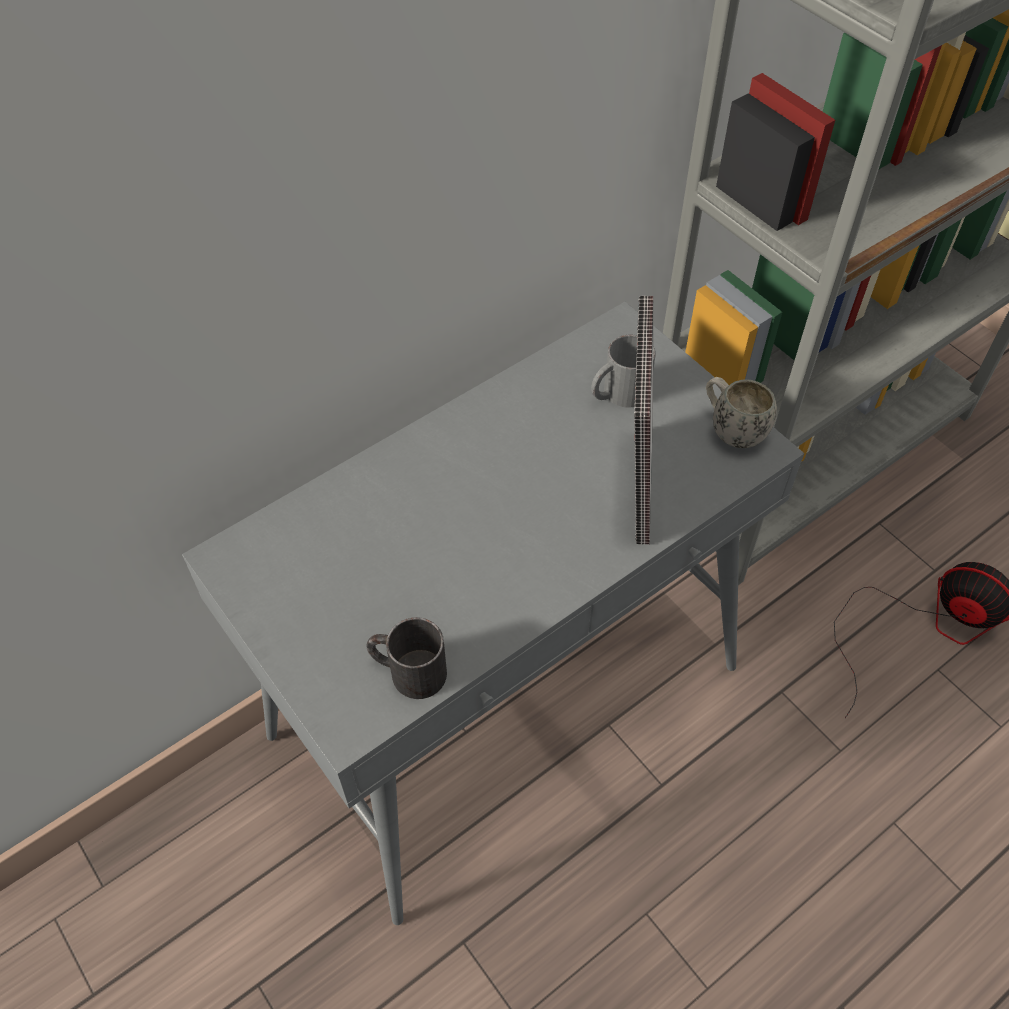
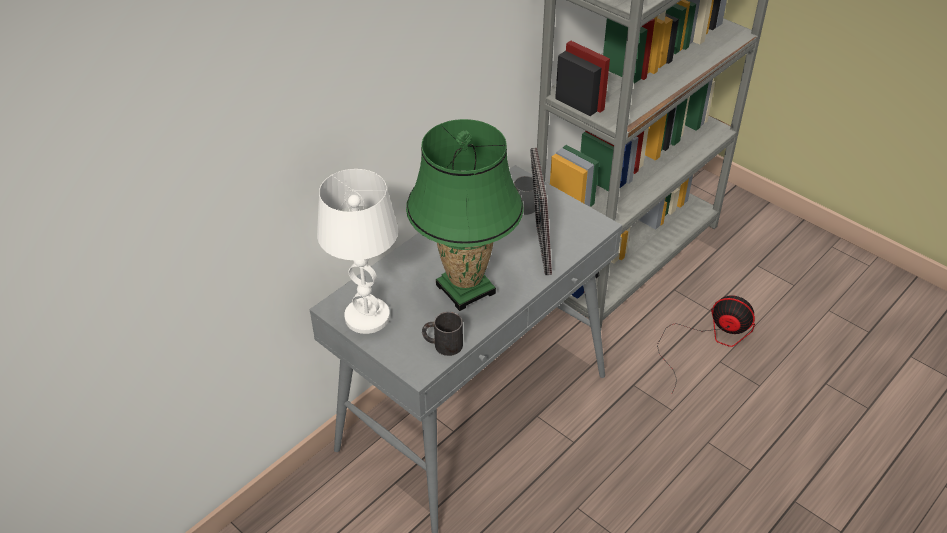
camera: 10 degrees left, 10 degrees down
white mug [706,377,777,448] -> none
none -> white table lamp [317,169,398,334]
none -> green table lamp [406,119,523,311]

